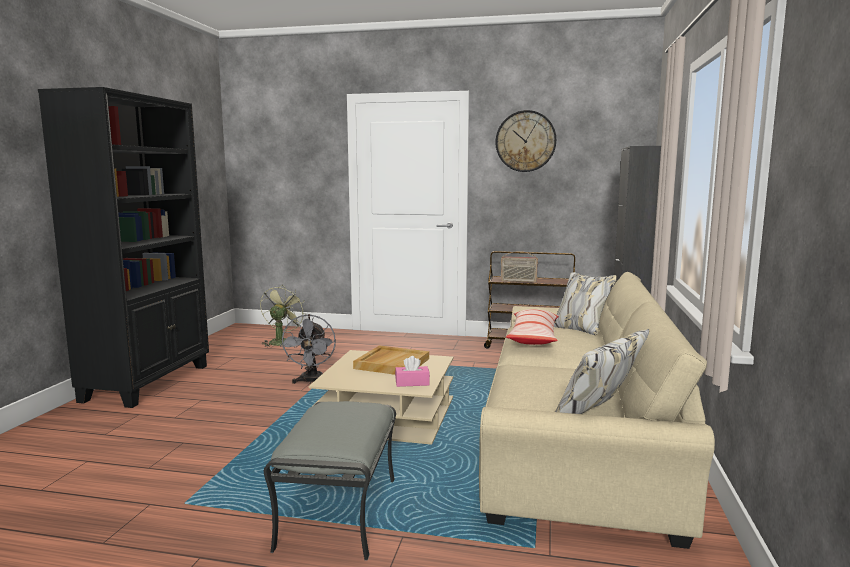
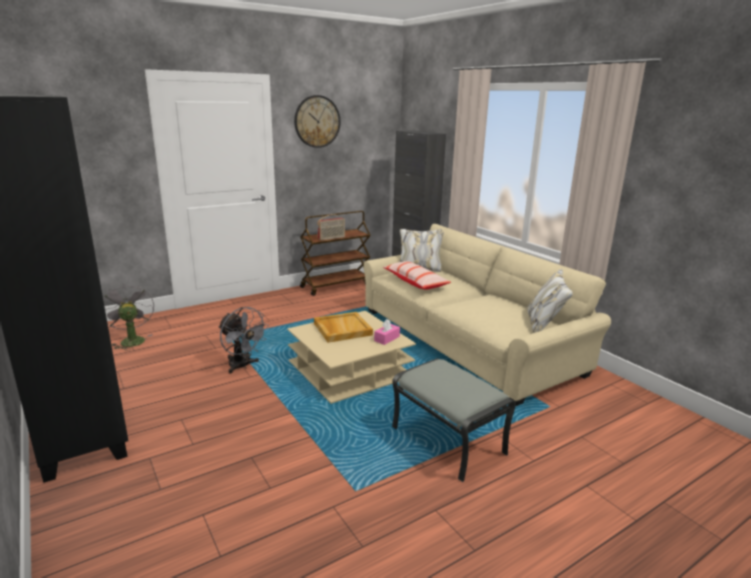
camera: 45 degrees left, 10 degrees up
green fan [260,285,306,347] -> grey fan [103,283,154,351]

